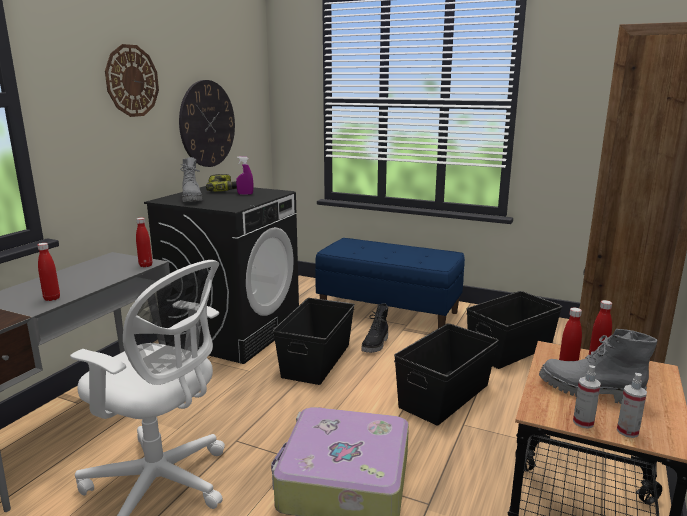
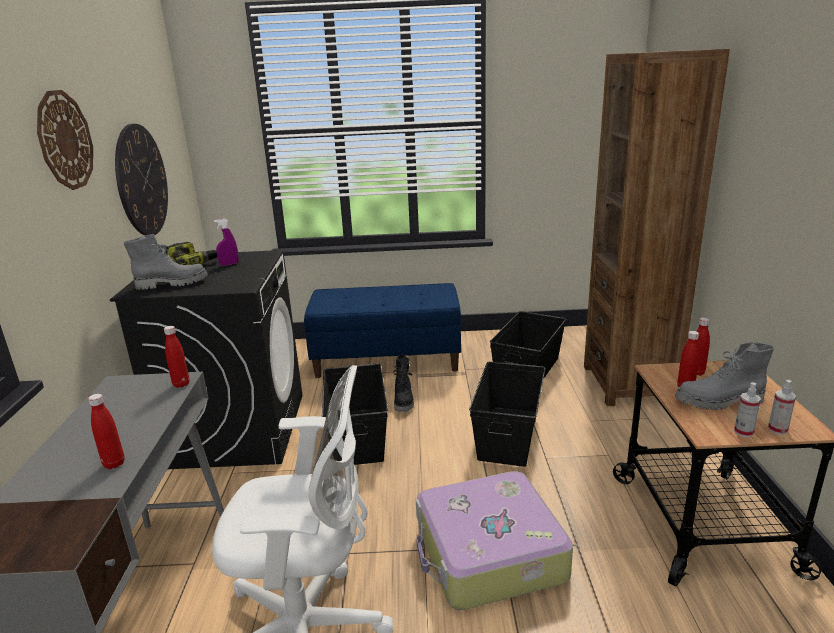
camera: 25 degrees left, 5 degrees up
grey boot [180,157,203,202] -> grey boot turned 60 degrees counterclockwise [124,234,208,290]

